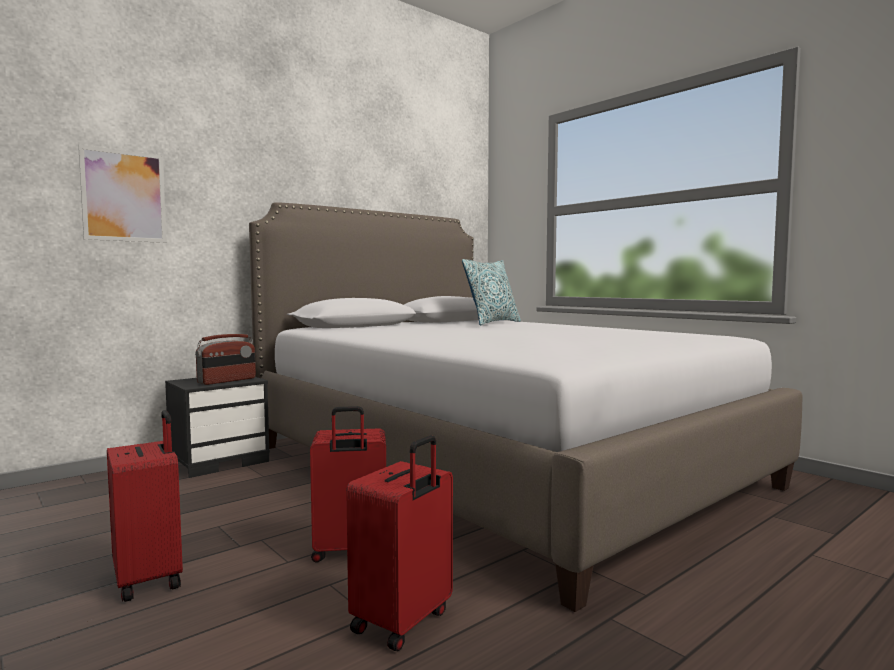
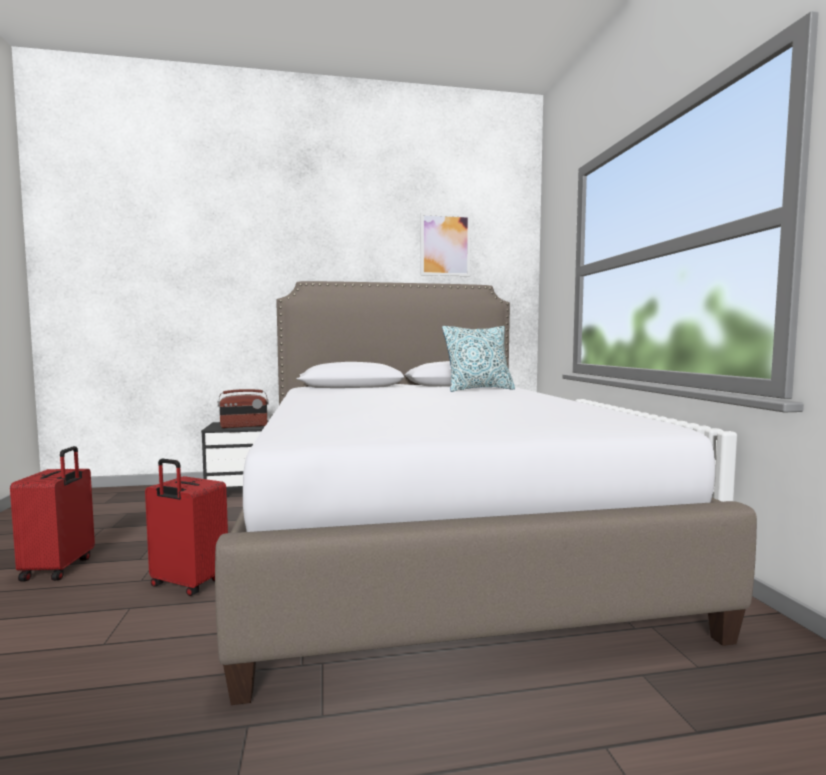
camera: 30 degrees right, 0 degrees up
picture [78,145,167,243] -> picture moved to [421,213,471,276]
red suitcase [346,436,453,651] -> none

